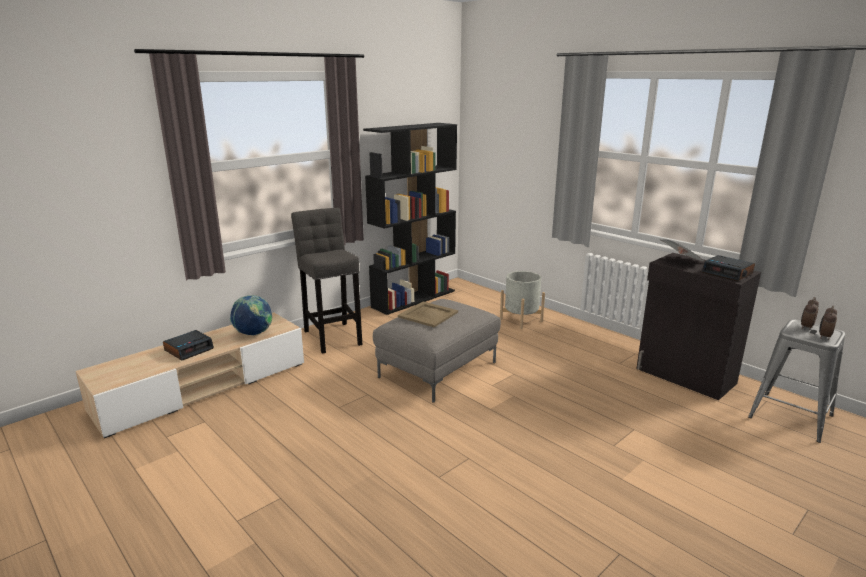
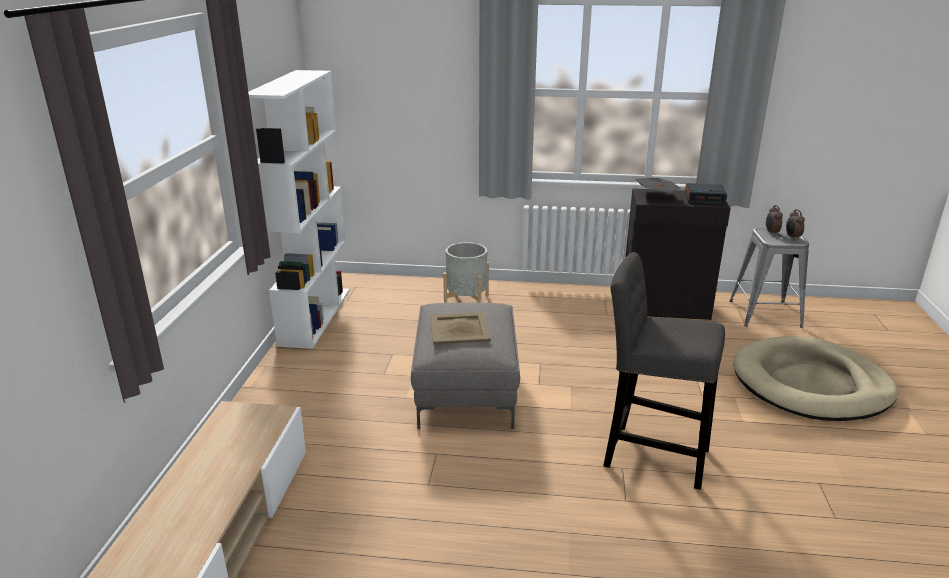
camera: 40 degrees left, 5 degrees up
alarm clock [163,330,214,360] -> none
globe [230,295,272,336] -> none
grey stool [291,208,362,354] -> grey stool moved to [603,252,725,490]
black bookcase [363,123,457,315] -> white bookcase [248,70,350,349]
none -> beige dog bed [733,336,899,421]

